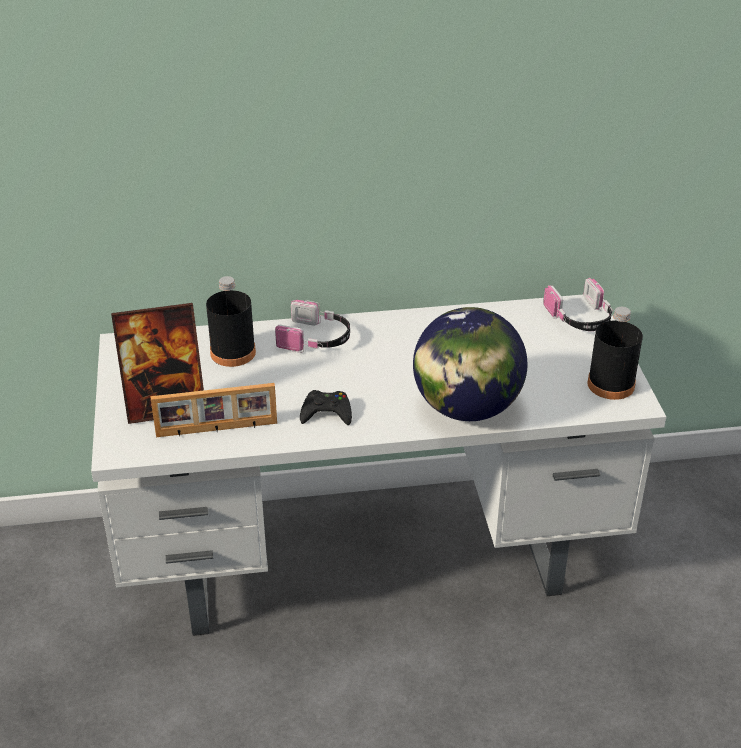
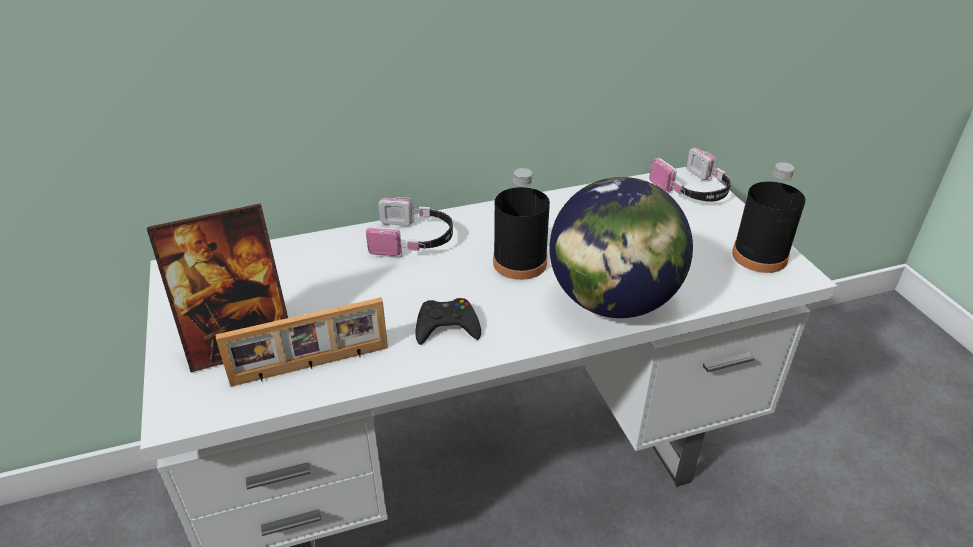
camera: 10 degrees left, 0 degrees up
black bottle [206,276,256,367] -> black bottle moved to [493,168,550,280]

